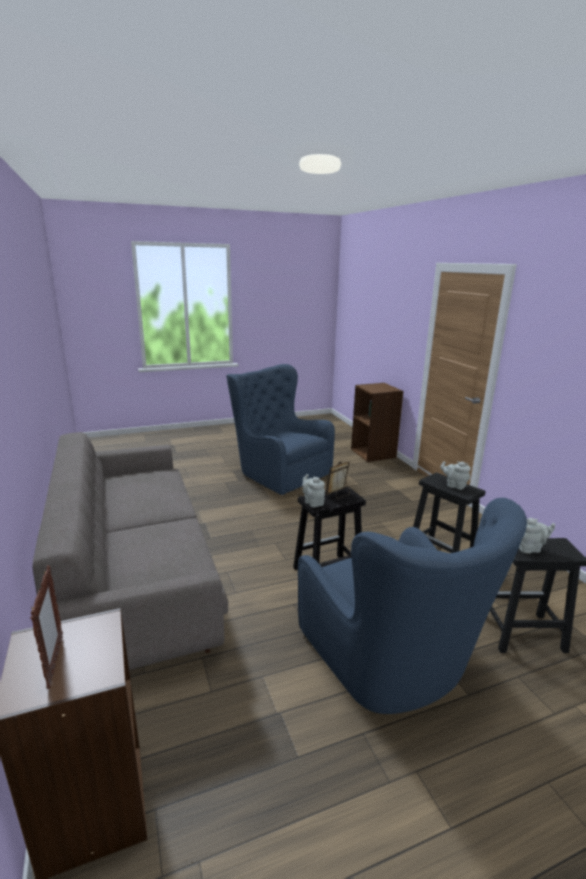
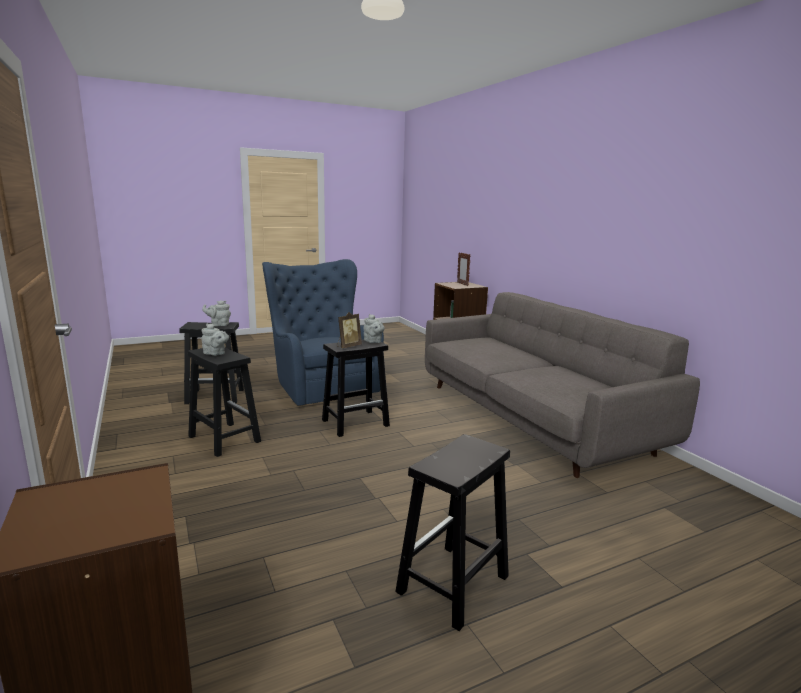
camera: 175 degrees right, 5 degrees down
blue armchair [226,364,335,495] -> black stool [395,434,510,631]

